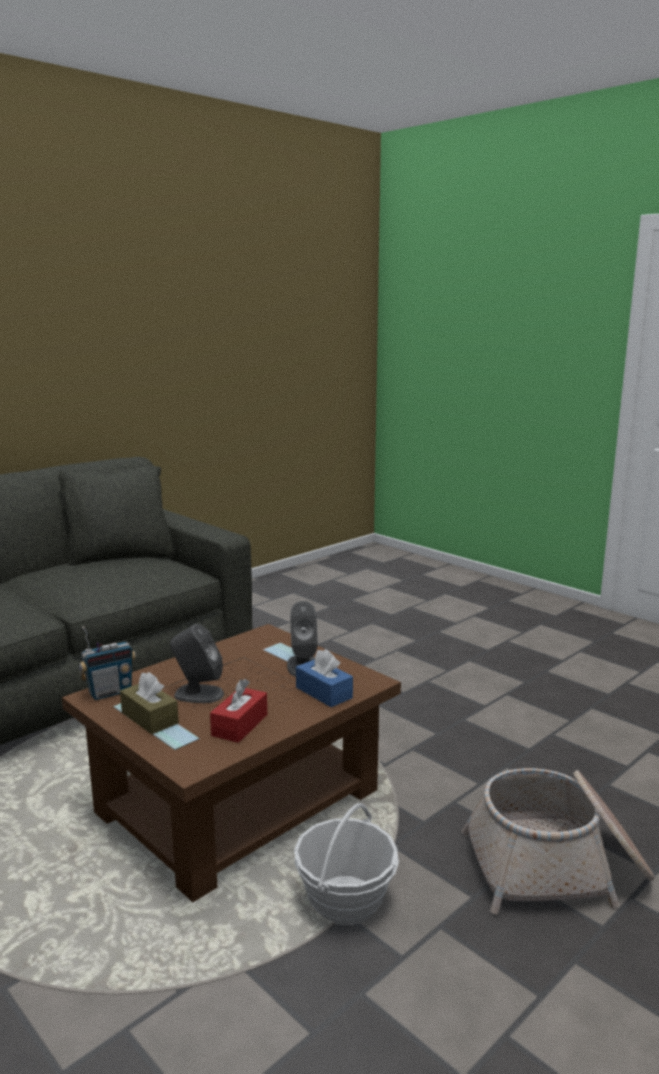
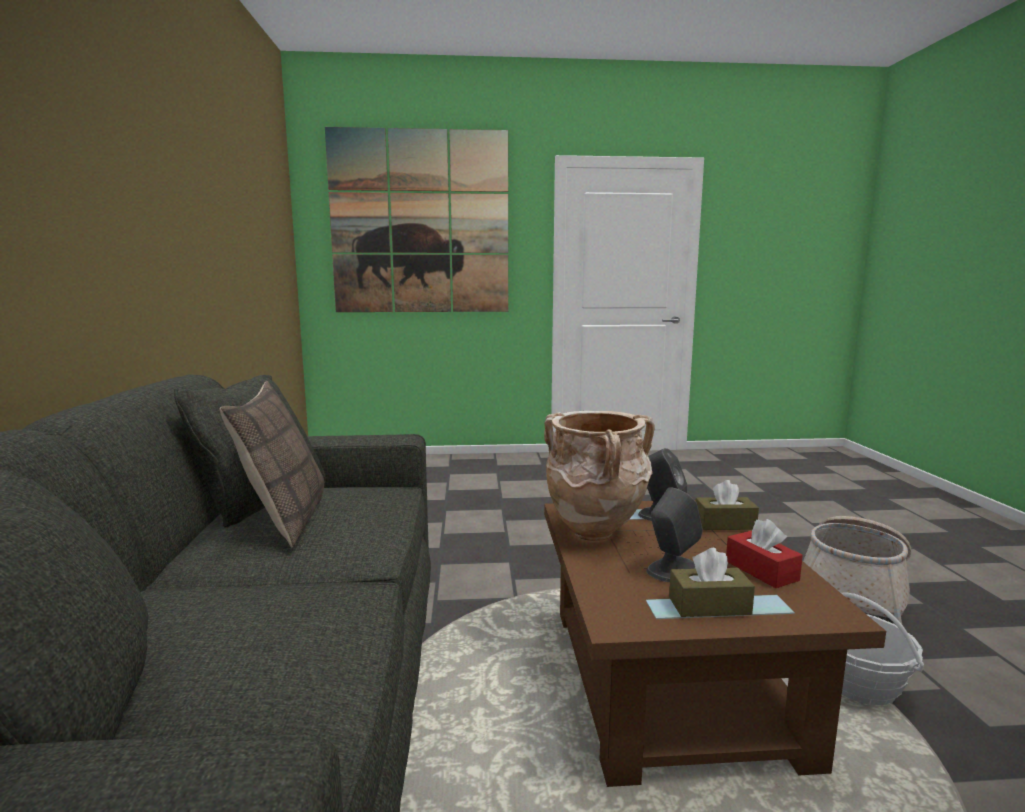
camera: 50 degrees left, 5 degrees down
radio [79,626,136,700] -> none
blue tissue box [296,649,353,707] -> brown tissue box [696,480,759,530]
none -> pillow [220,381,324,547]
none -> picture [325,127,508,312]
none -> beige vase [544,411,655,541]

